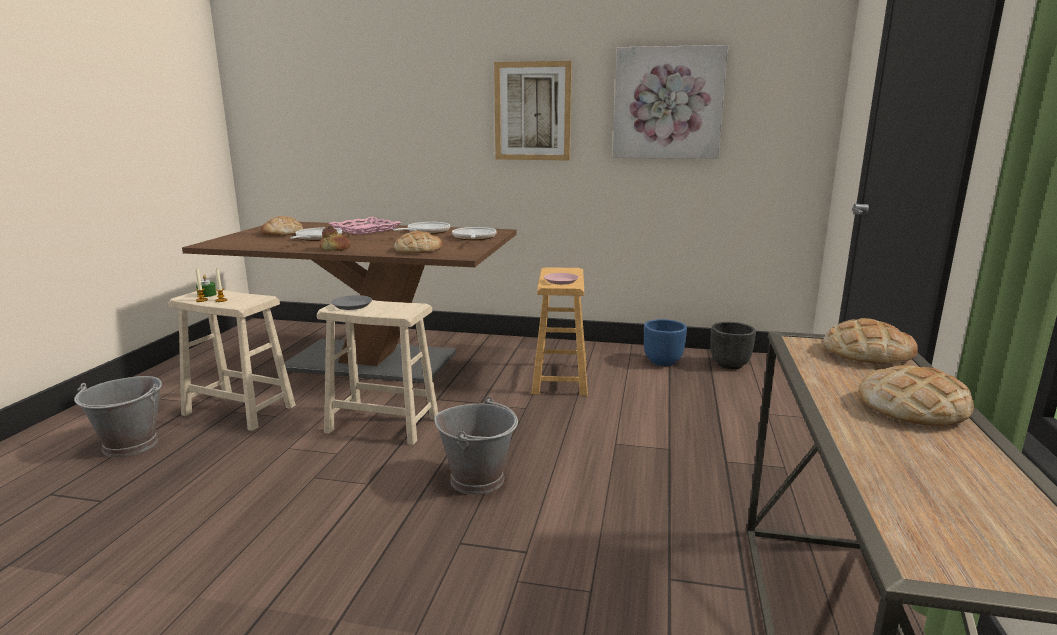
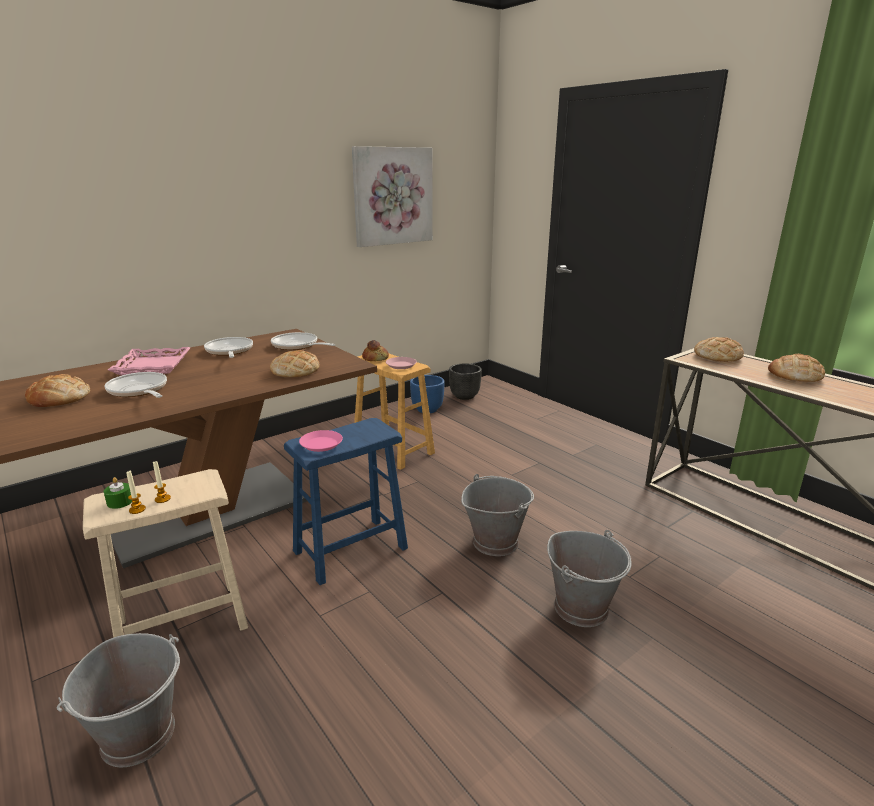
camera: 50 degrees left, 5 degrees up
beige stool [317,300,438,445] -> blue stool [284,418,408,585]
bread [320,226,351,251] -> bread moved to [362,340,389,361]
grey plate [331,295,372,310] -> pink plate [299,430,343,452]
picture [494,61,572,161] -> none
none -> grey bucket [547,530,632,627]

